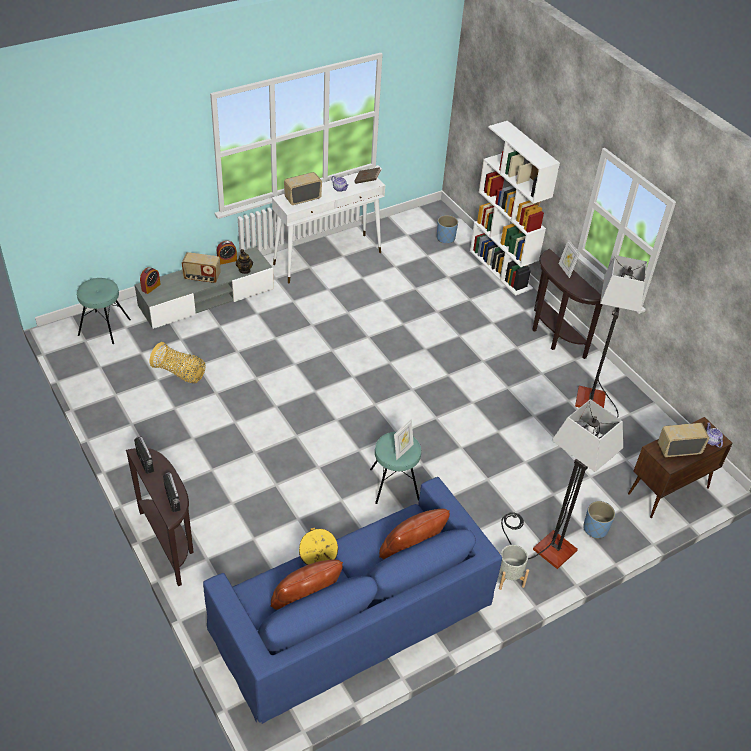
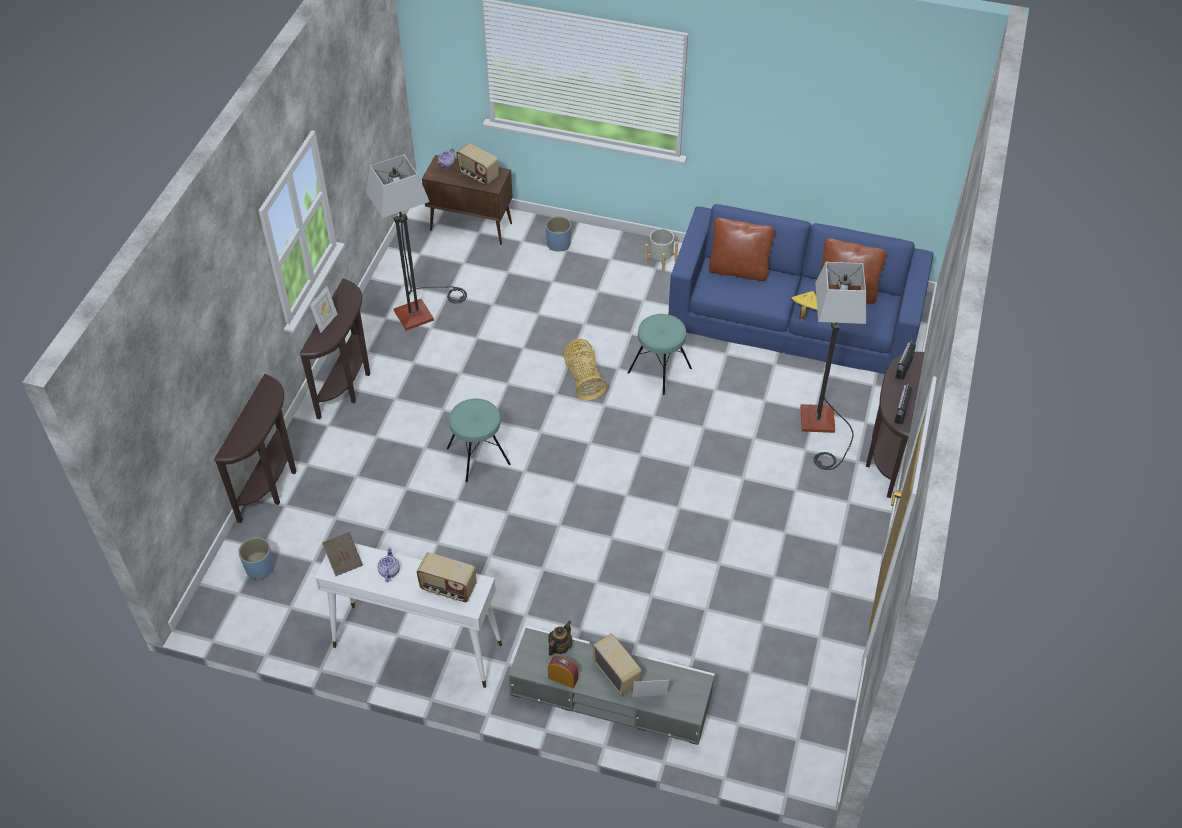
camera: 130 degrees left, 5 degrees up
turquoise stool [77,278,131,344] -> turquoise stool moved to [447,398,511,482]
alarm clock [140,267,161,294] -> none
basket [150,342,206,383] -> basket moved to [563,339,607,400]
picture frame [394,419,414,460] -> picture frame moved to [632,680,669,697]
white bookcase [470,121,560,296] -> brown console table [214,374,297,523]
floor lamp [501,399,623,569] -> floor lamp moved to [800,262,866,470]

